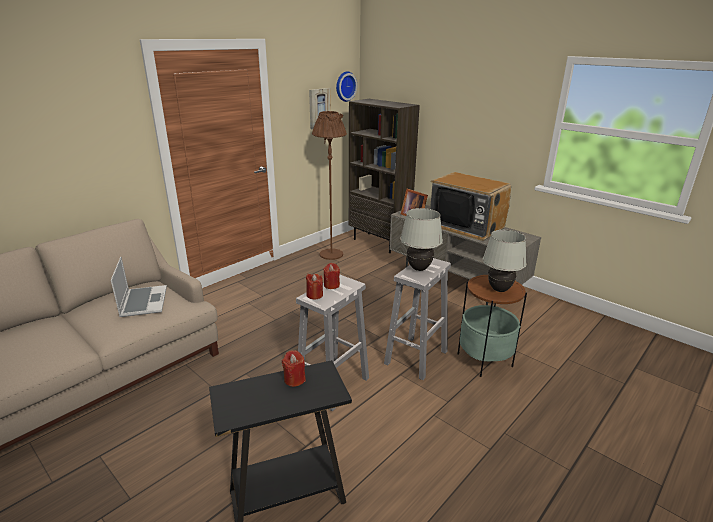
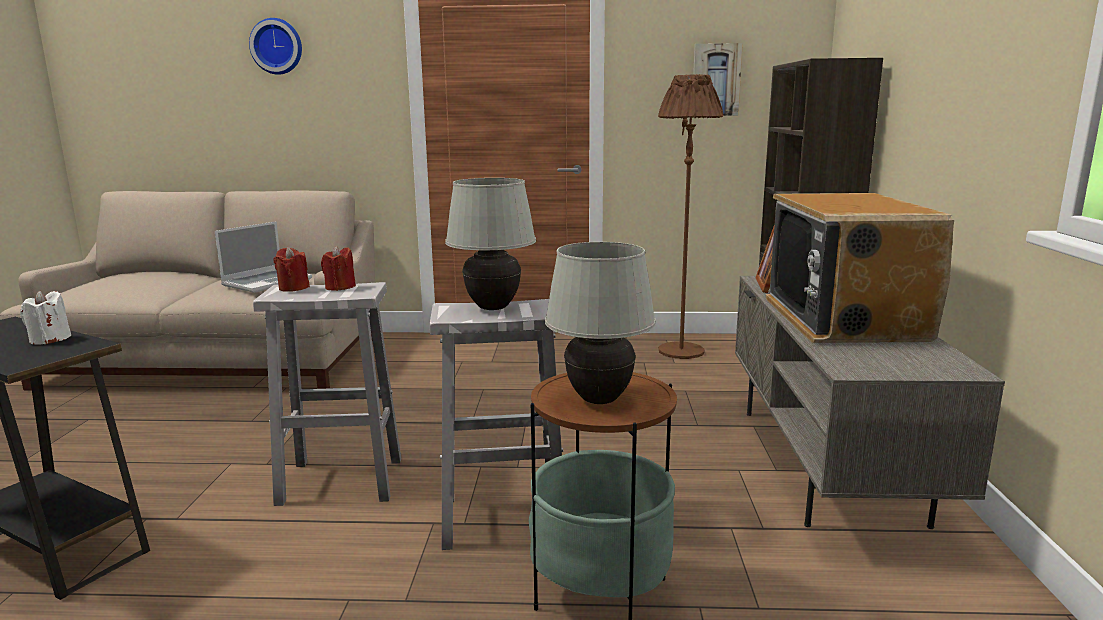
camera: 50 degrees right, 10 degrees down
red candle [282,350,306,387] -> white candle [20,291,71,345]
wall clock [336,71,357,102] -> wall clock moved to [249,18,302,75]

